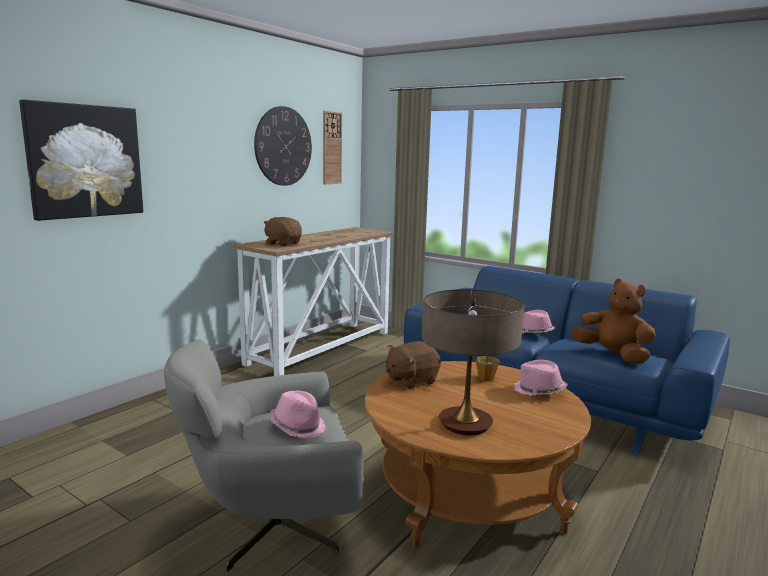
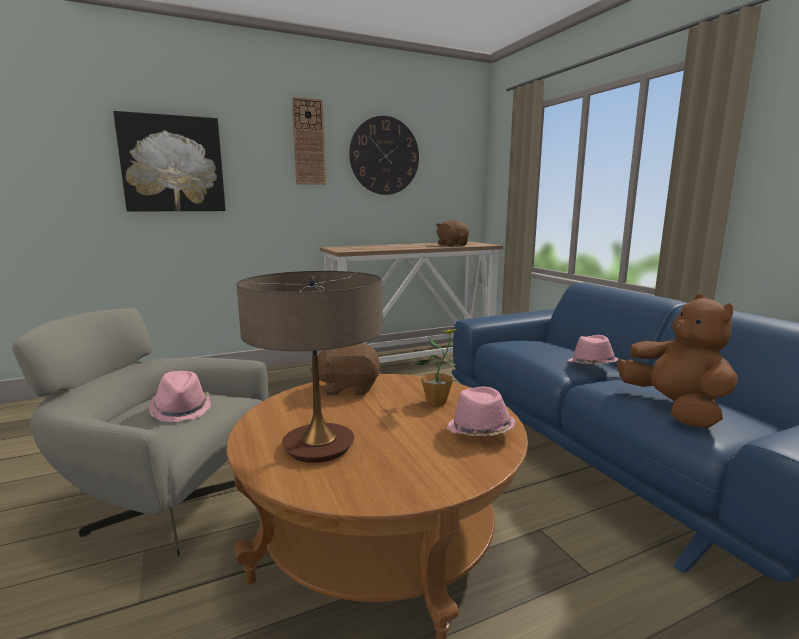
camera: 30 degrees right, 0 degrees up
brown plush toy [263,217,302,246] -> brown plush toy moved to [436,220,469,246]
wall clock [323,111,342,184] -> wall clock moved to [292,97,326,185]

